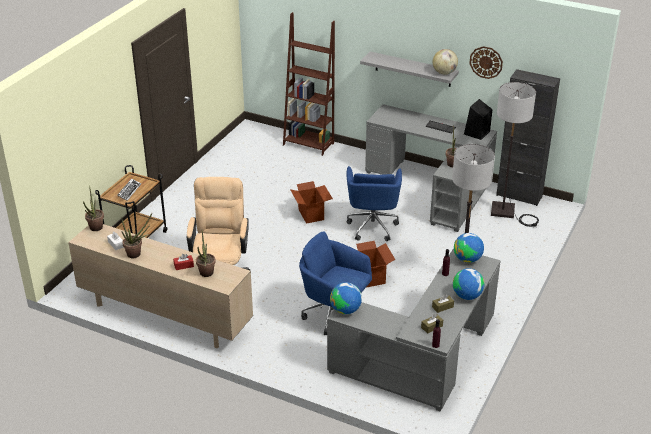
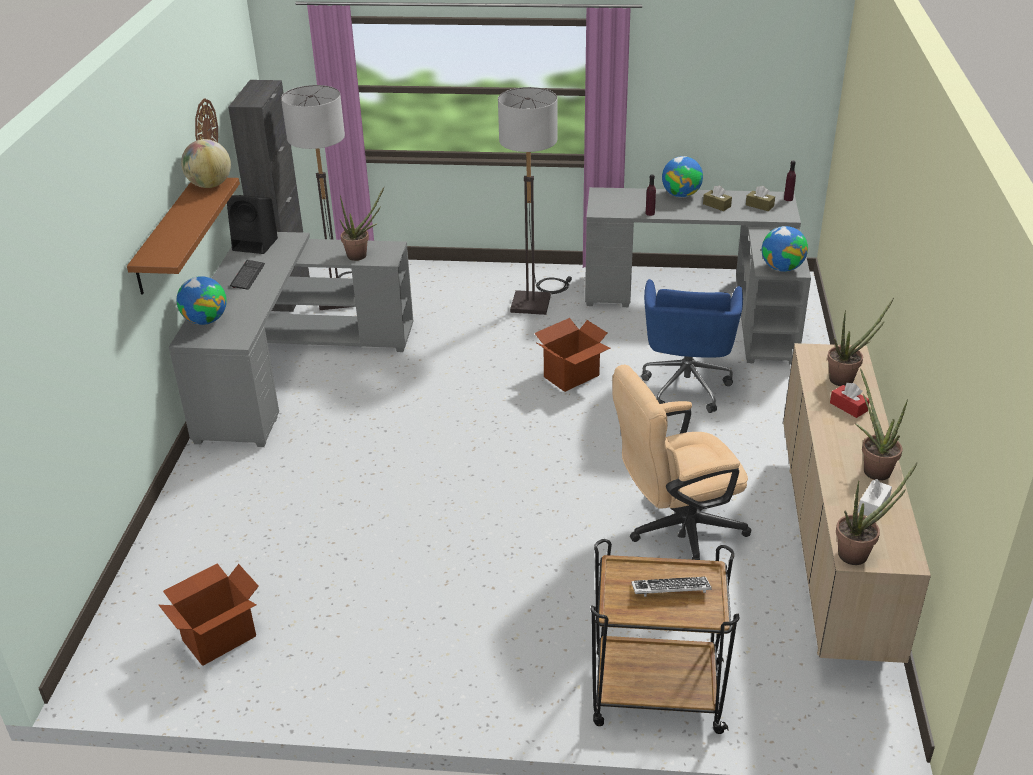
camera: 110 degrees left, 0 degrees up
brown bookcase [283,12,335,156] -> none
cardboard box [290,181,333,224] -> cardboard box moved to [159,563,259,666]
blue office chair [346,166,402,241] -> none
grey shelf [360,52,459,87] -> brown shelf [127,178,240,295]
globe [454,233,484,263] -> globe moved to [177,276,227,325]

